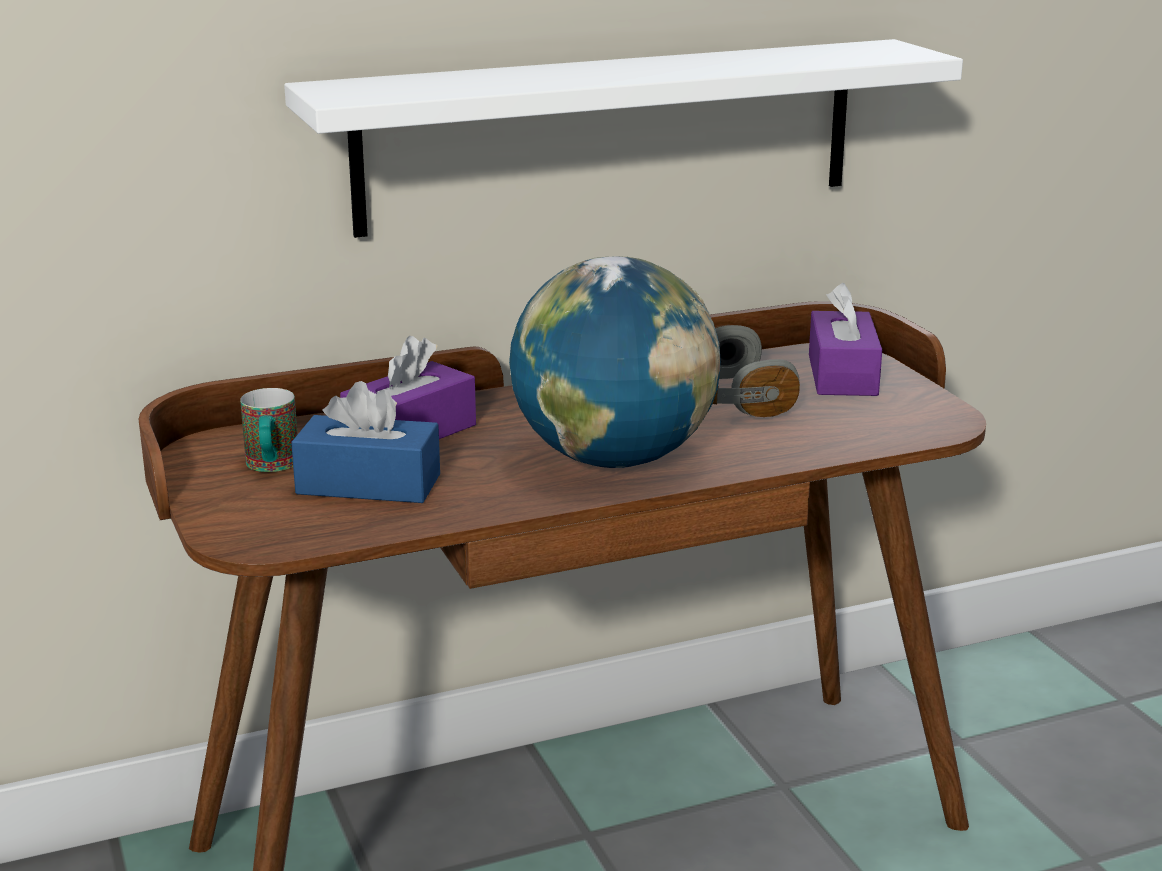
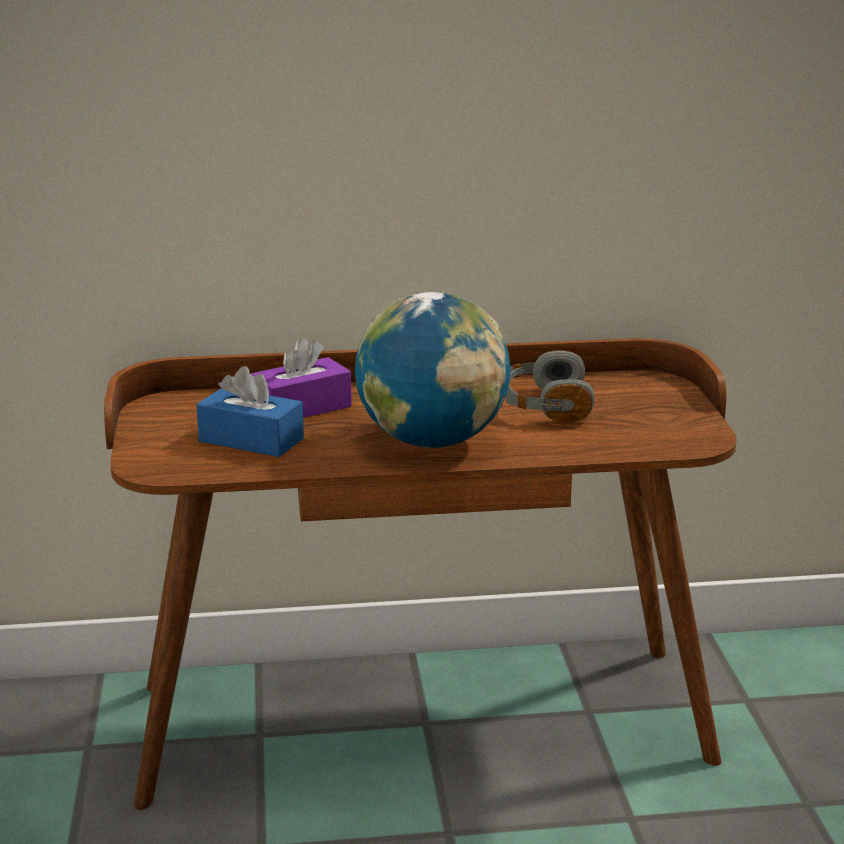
camera: 15 degrees right, 0 degrees up
mug [240,388,298,472] -> none
white shelf [284,39,963,238] -> none
purple tissue box [809,283,882,396] -> none

